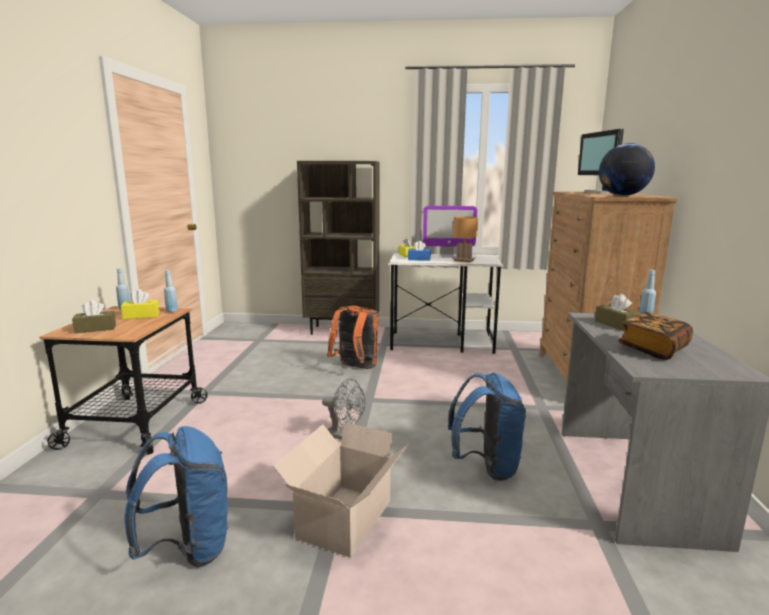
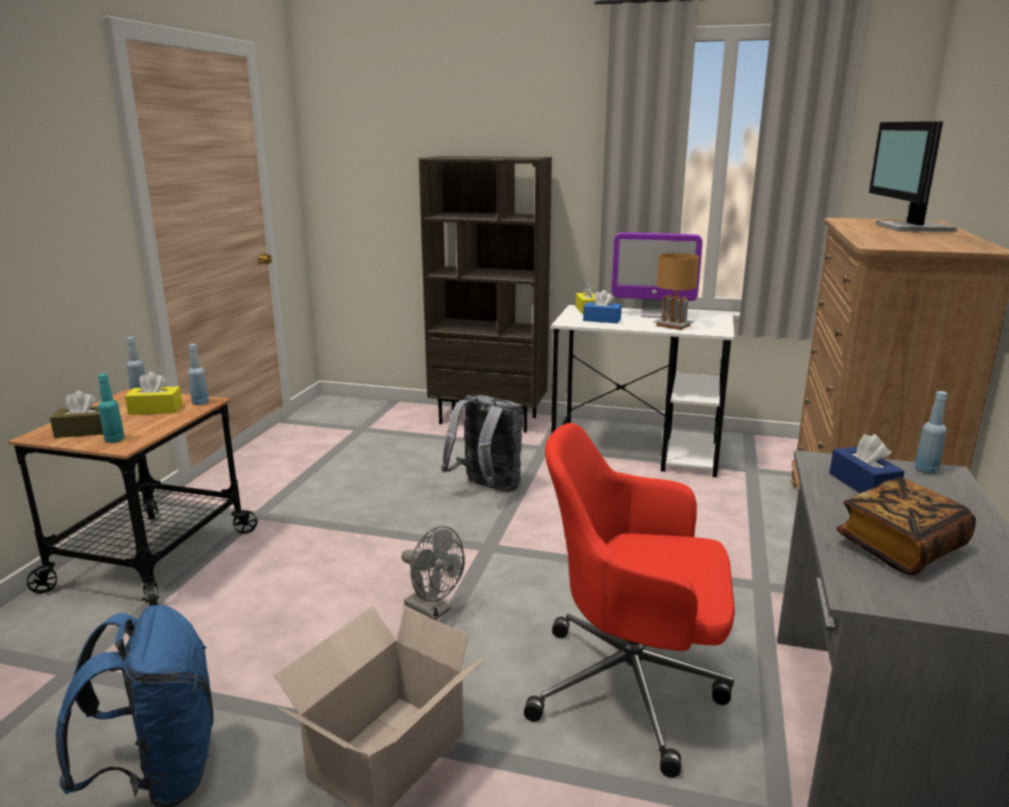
camera: 10 degrees right, 5 degrees up
orange backpack [327,306,378,369] -> grey backpack [441,395,523,492]
blue backpack [448,372,526,481] -> red office chair [524,423,735,778]
brown tissue box [595,294,640,331] -> blue tissue box [829,434,905,493]
globe [599,143,655,196] -> none
none -> turquoise bottle [98,373,124,443]

